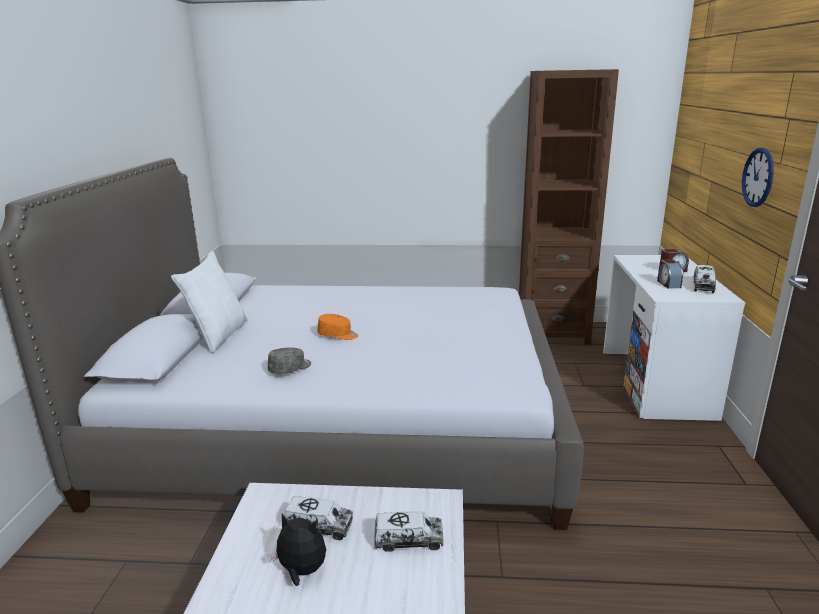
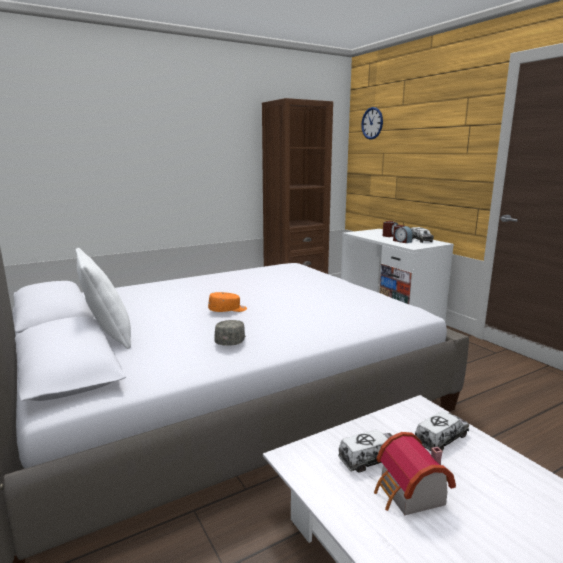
camera: 35 degrees left, 5 degrees down
plush toy [268,514,326,586] -> toy house [374,432,456,515]
wall clock [742,148,774,207] -> wall clock moved to [361,107,383,140]

